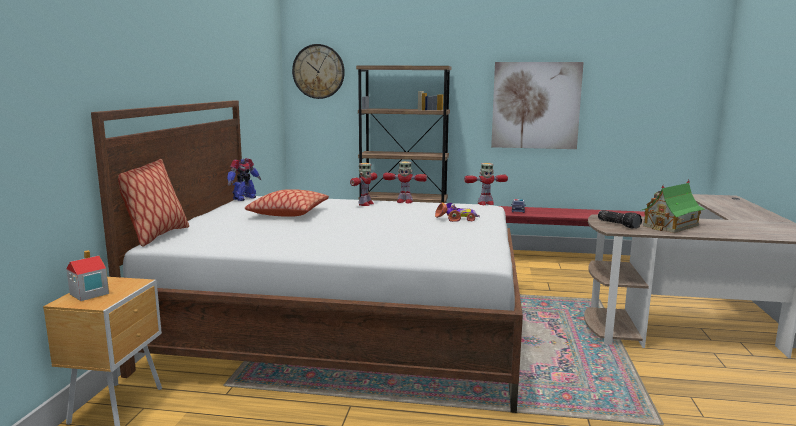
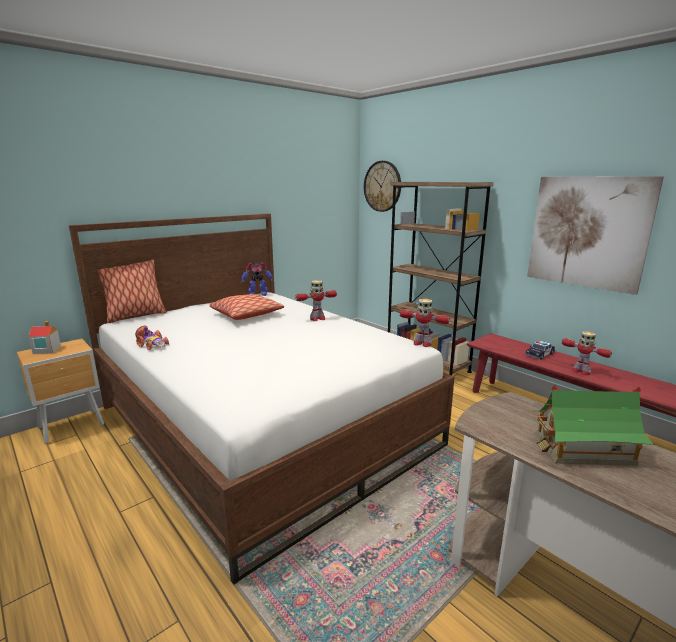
camera: 40 degrees right, 5 degrees up
toy robot [383,161,427,203] -> toy robot moved to [562,331,612,376]
toy car [435,203,480,222] -> toy car moved to [135,325,169,351]
flashlight [598,210,642,229] -> none

